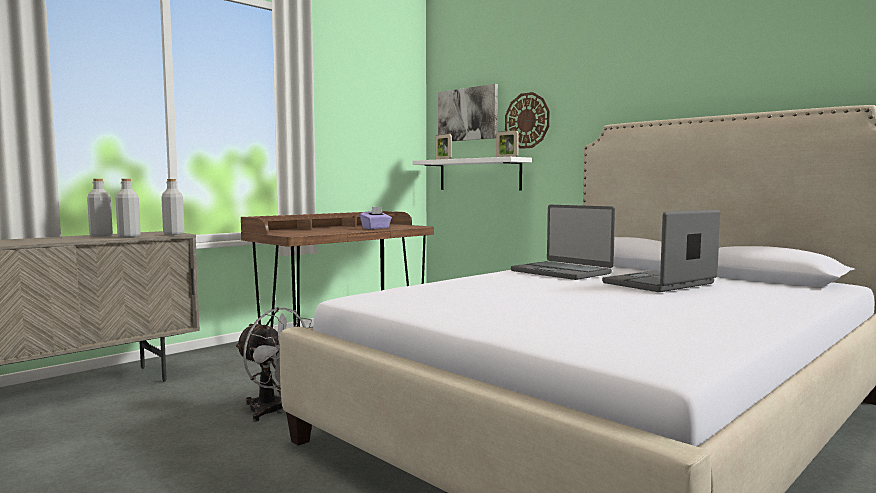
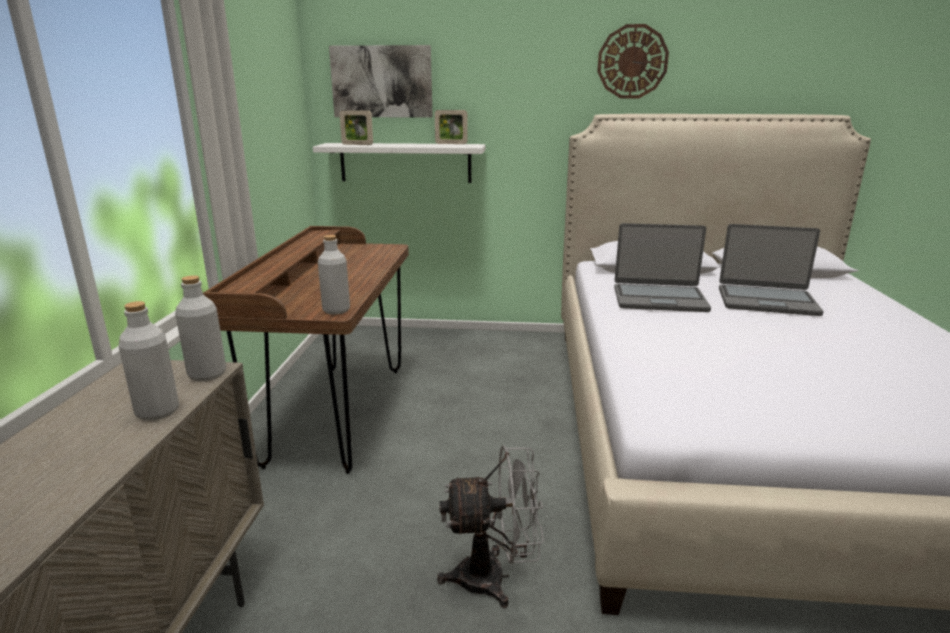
camera: 40 degrees left, 15 degrees up
grey bottle [87,179,113,237] -> grey bottle moved to [318,235,350,315]
purple tissue box [360,207,392,229] -> none
wall clock [505,92,550,149] -> wall clock moved to [597,24,669,99]
laptop [602,209,720,292] -> laptop turned 90 degrees counterclockwise [719,224,824,316]

